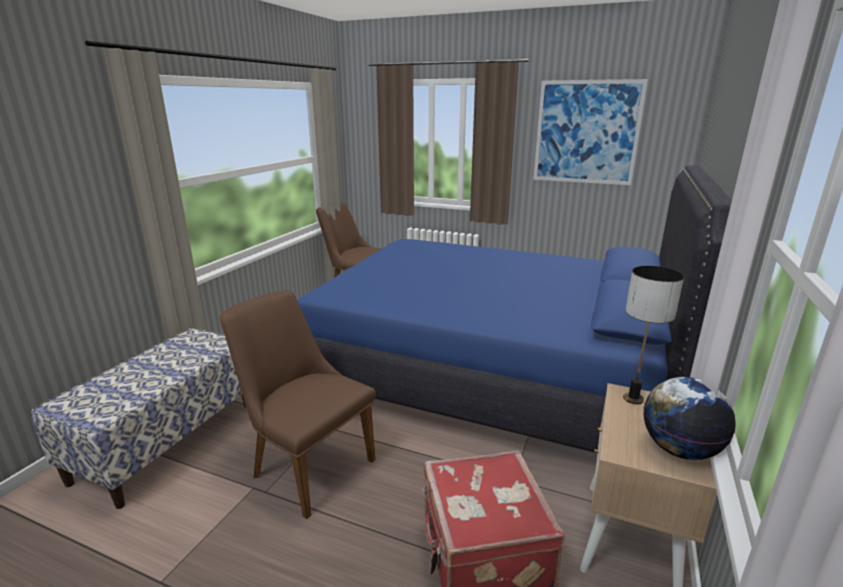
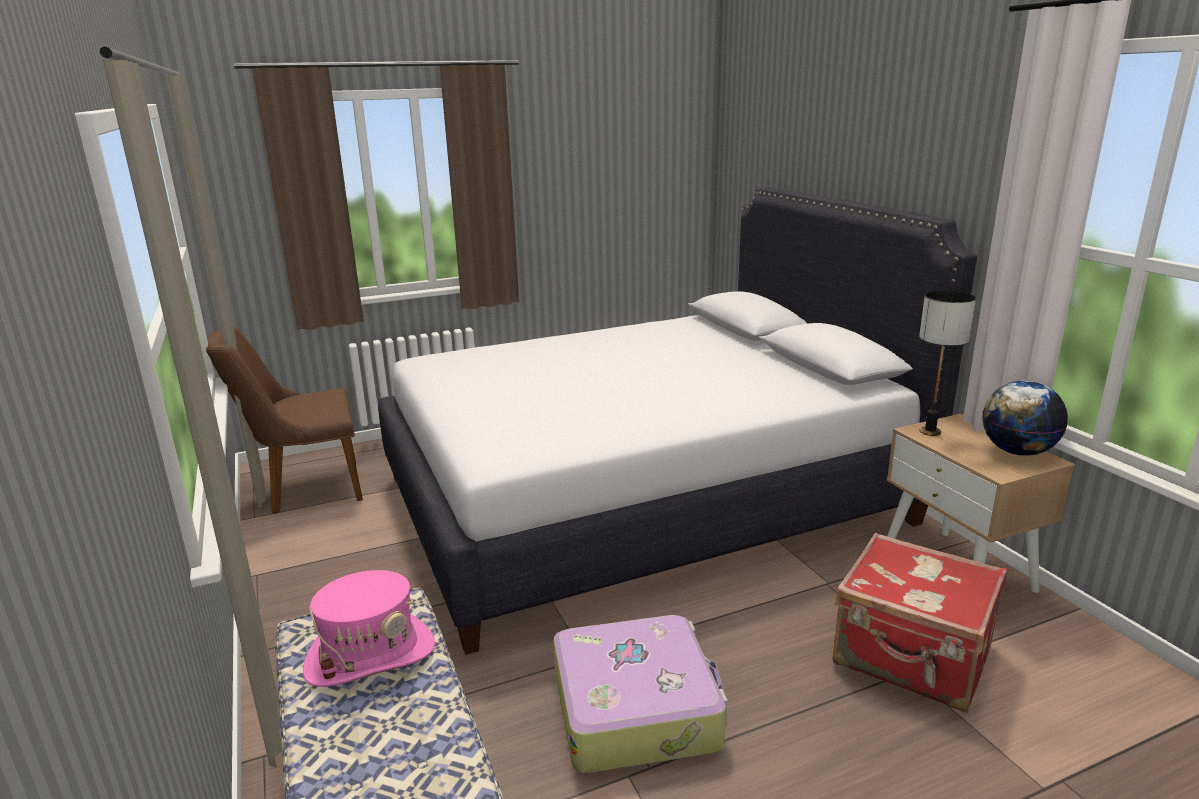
camera: 45 degrees left, 0 degrees up
brown chair [220,290,376,519] -> suitcase [554,615,727,773]
blue bed [297,165,732,452] -> white bed [378,187,977,655]
picture [533,79,648,185] -> none
none -> pink hat [303,570,435,687]

